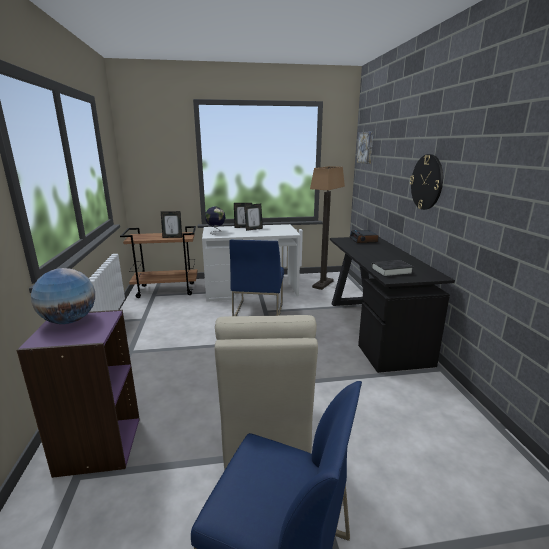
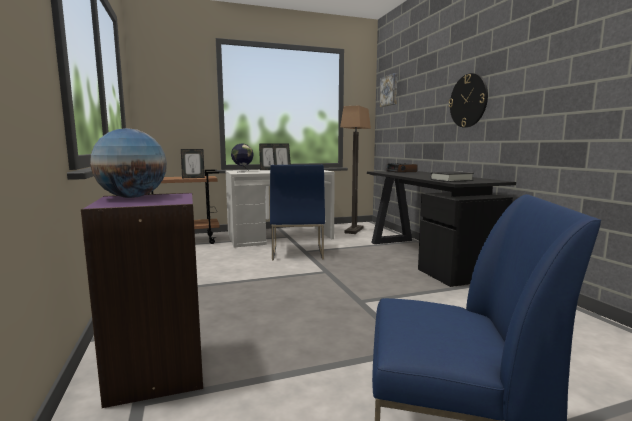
camera: 10 degrees left, 10 degrees down
beige chair [215,315,318,471] -> none

